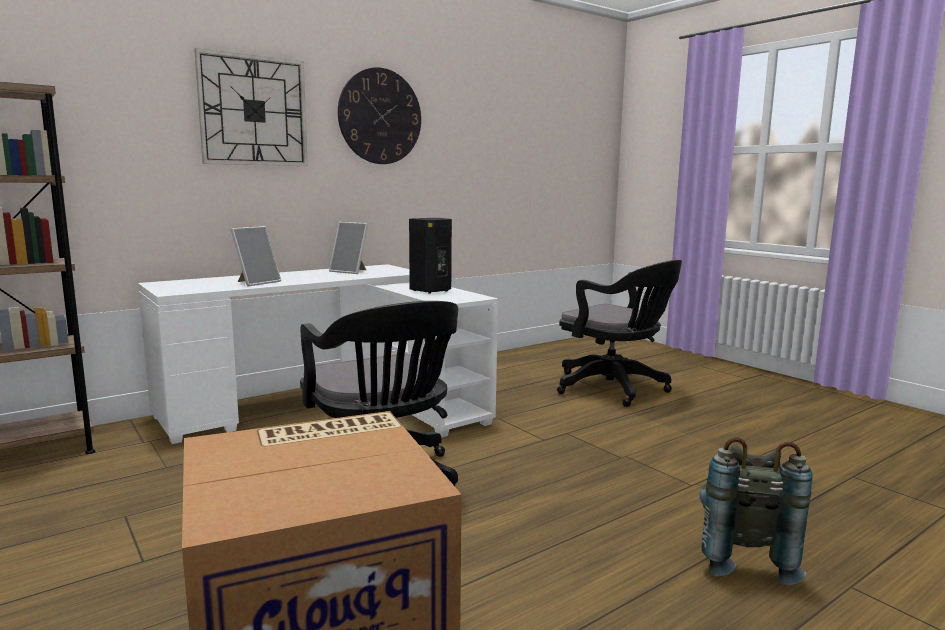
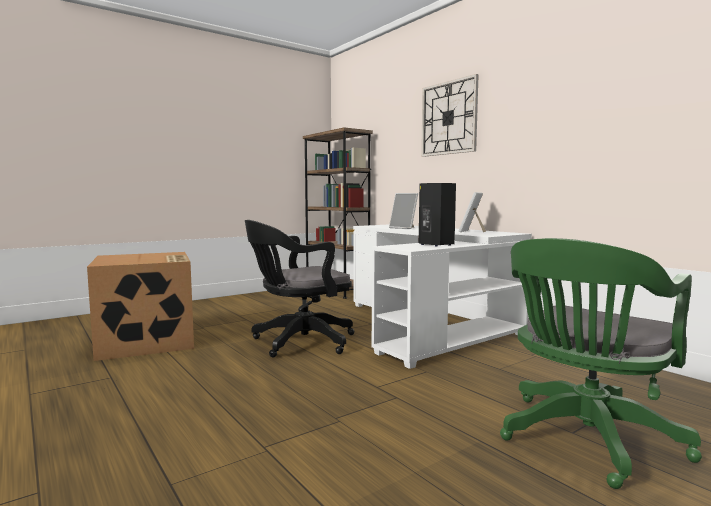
camera: 90 degrees right, 5 degrees down
wall clock [338,67,421,164] -> none
black office chair [557,260,682,407] -> green office chair [500,238,702,489]
grey backpack [700,437,812,585] -> none

